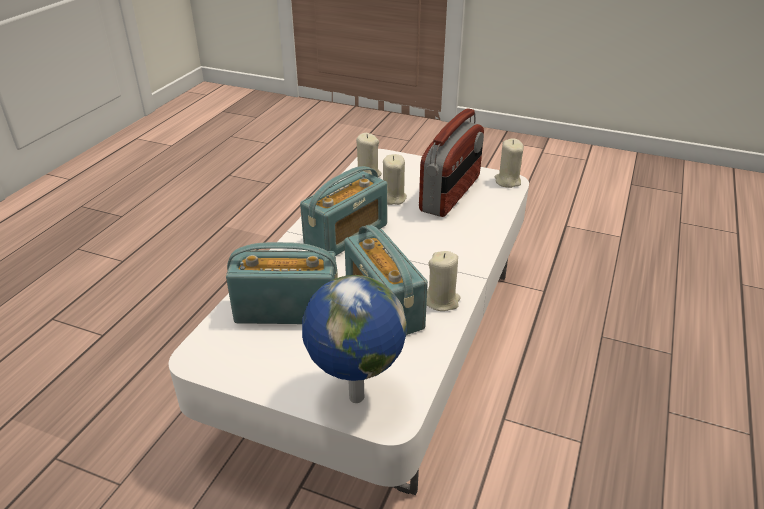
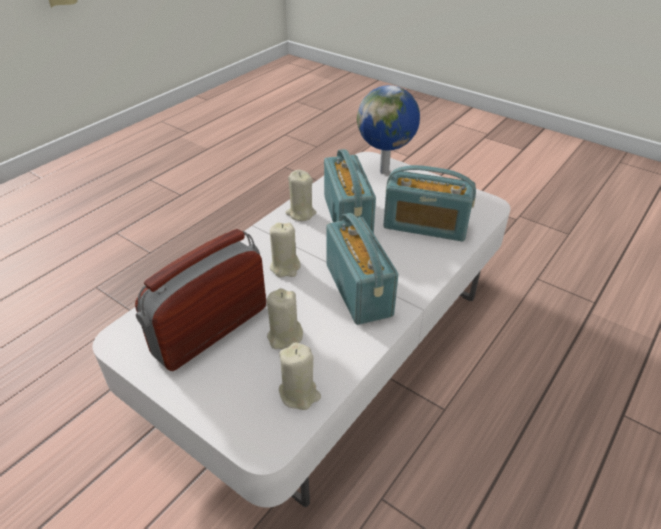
camera: 165 degrees left, 5 degrees up
radio [300,166,387,256] -> radio turned 105 degrees clockwise [326,213,398,325]
beige candle [495,139,524,188] -> beige candle moved to [270,223,301,277]

